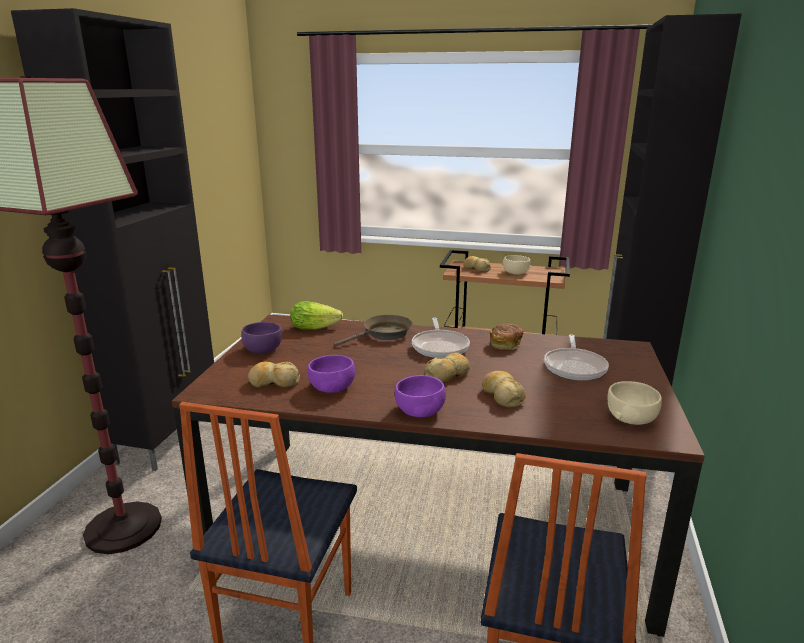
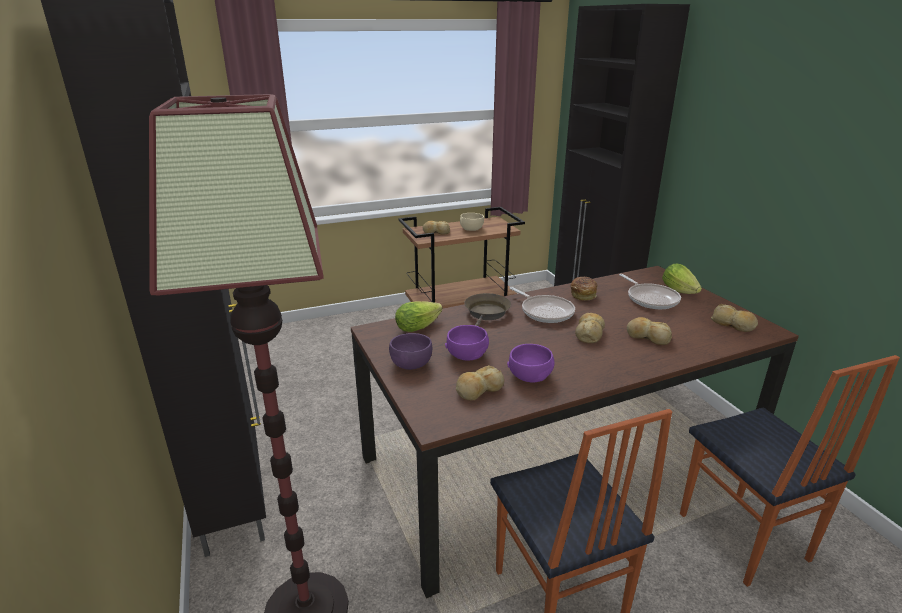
camera: 35 degrees left, 5 degrees up
purple bowl [395,375,446,417] -> purple bowl moved to [445,325,489,360]
beige bowl [607,381,662,425] -> bread [711,304,758,332]
none -> lettuce [662,264,702,294]

